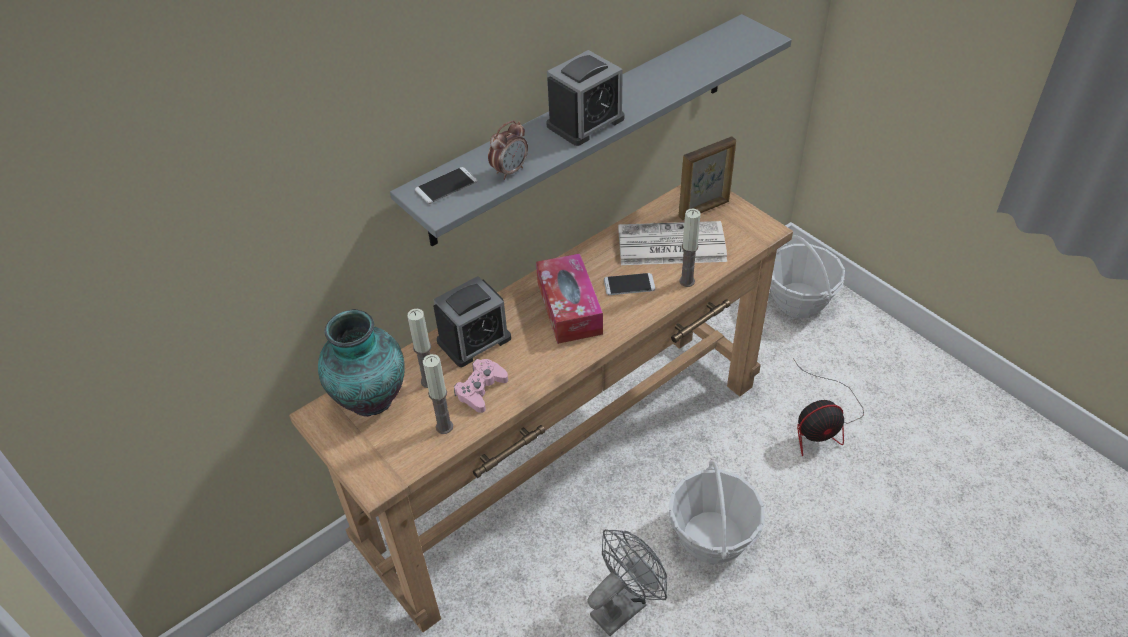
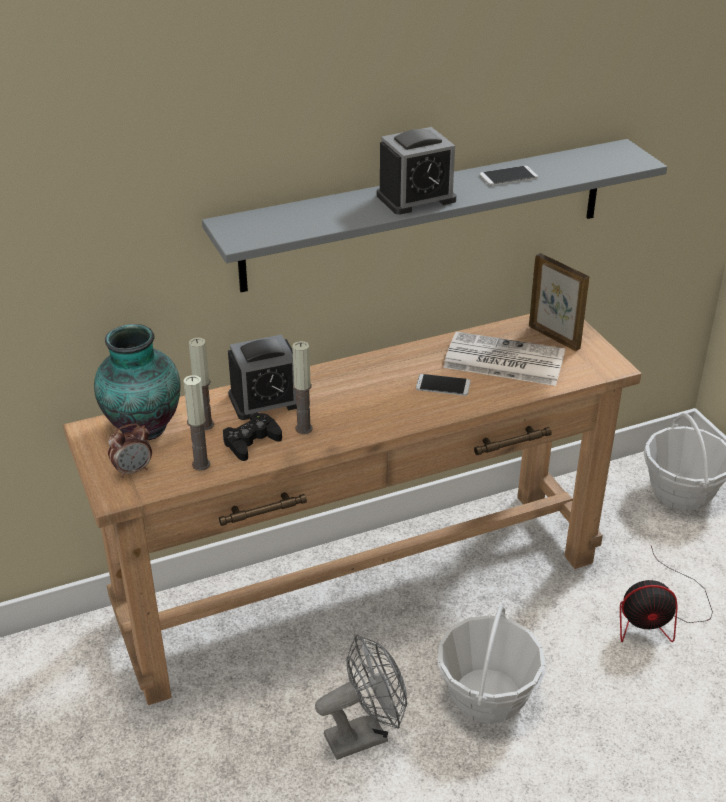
camera: 15 degrees right, 10 degrees down
phone [415,167,477,204] -> phone moved to [480,166,538,186]
pink game controller [454,359,508,413] -> black game controller [223,412,282,461]
alarm clock [488,120,528,180] -> alarm clock moved to [108,423,152,478]
tissue box [536,253,603,344] -> none
picture frame [678,137,736,220] -> picture frame turned 120 degrees counterclockwise [529,253,589,351]
candle [679,209,701,287] -> candle moved to [292,341,313,434]

